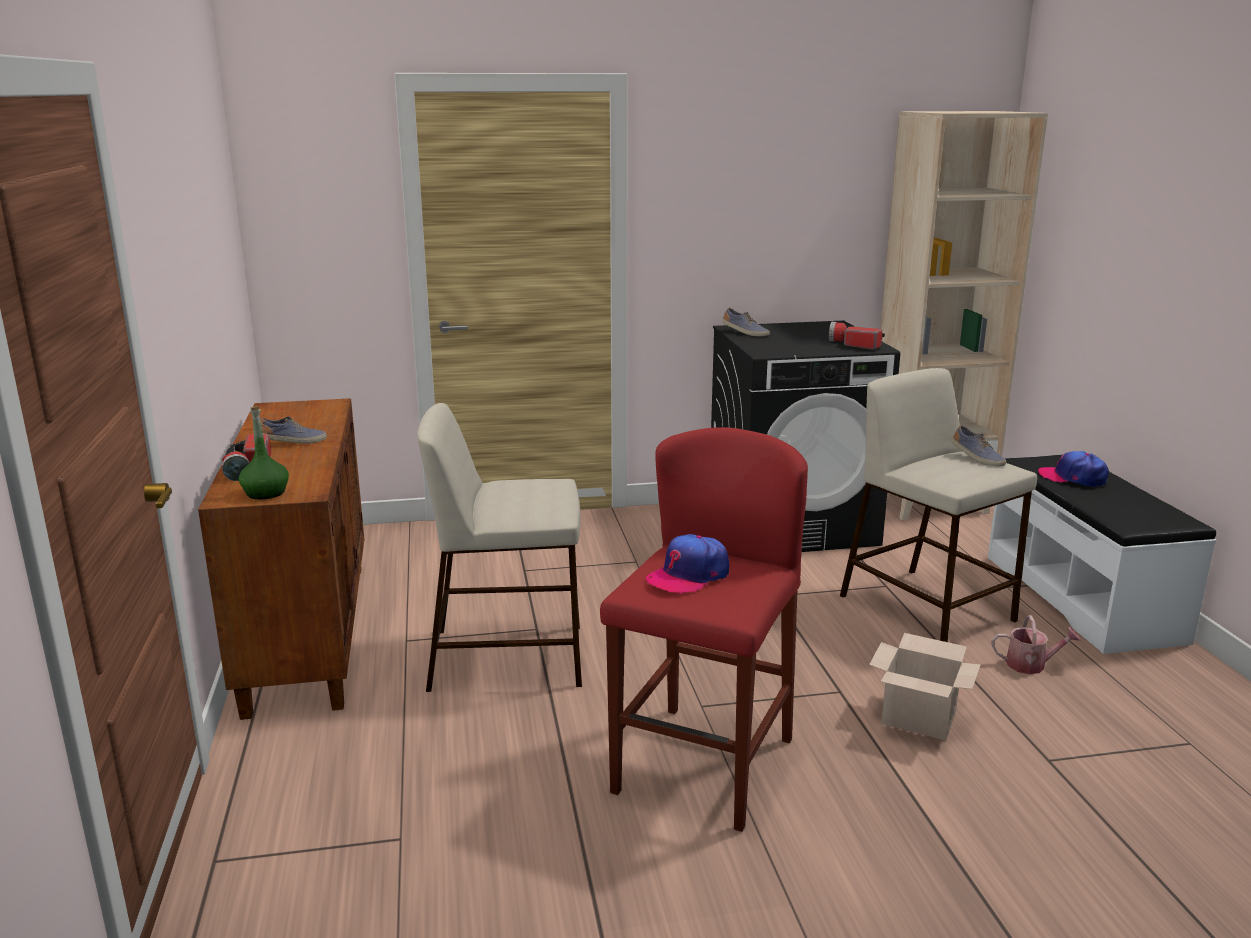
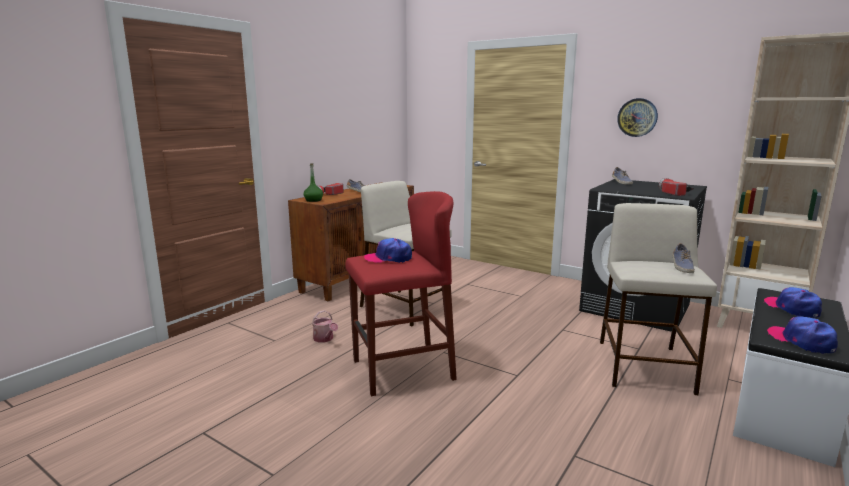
camera: 45 degrees right, 5 degrees down
cardboard box [869,633,981,741] -> none
watering can [991,615,1081,674] -> watering can moved to [312,310,338,343]
none -> wall clock [617,98,658,137]
none -> cap [767,317,838,354]

